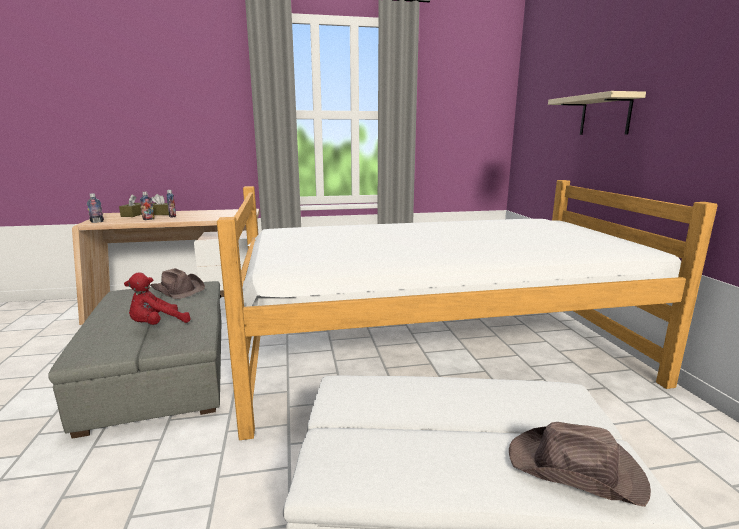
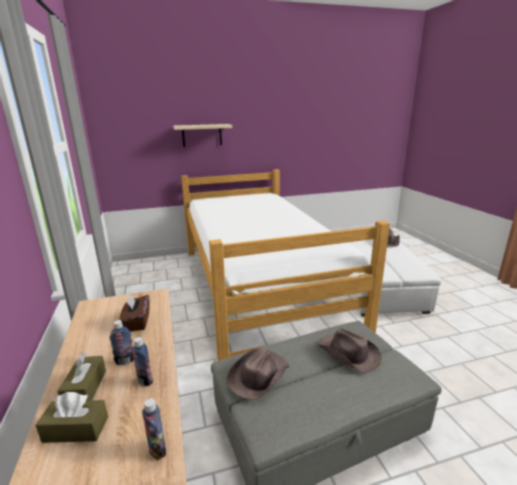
camera: 95 degrees left, 5 degrees up
red plush toy [124,273,190,325] -> brown hat [317,329,382,373]
none -> brown tissue box [119,294,150,331]

